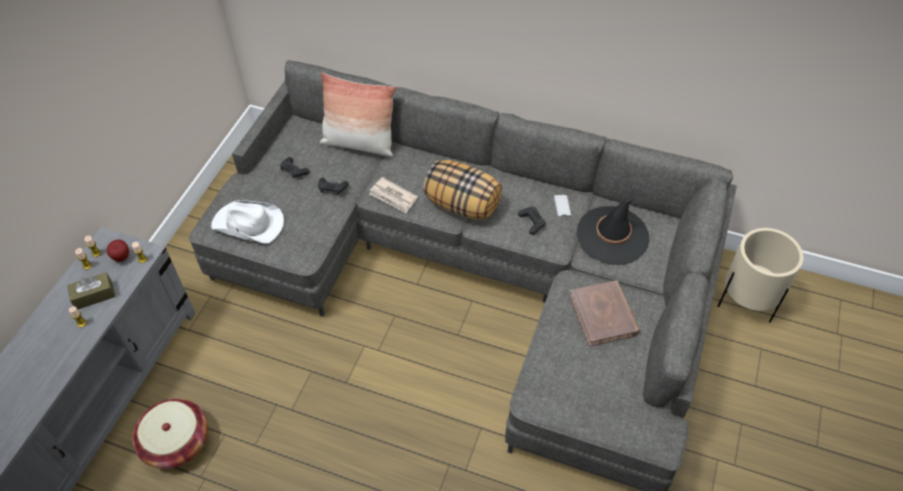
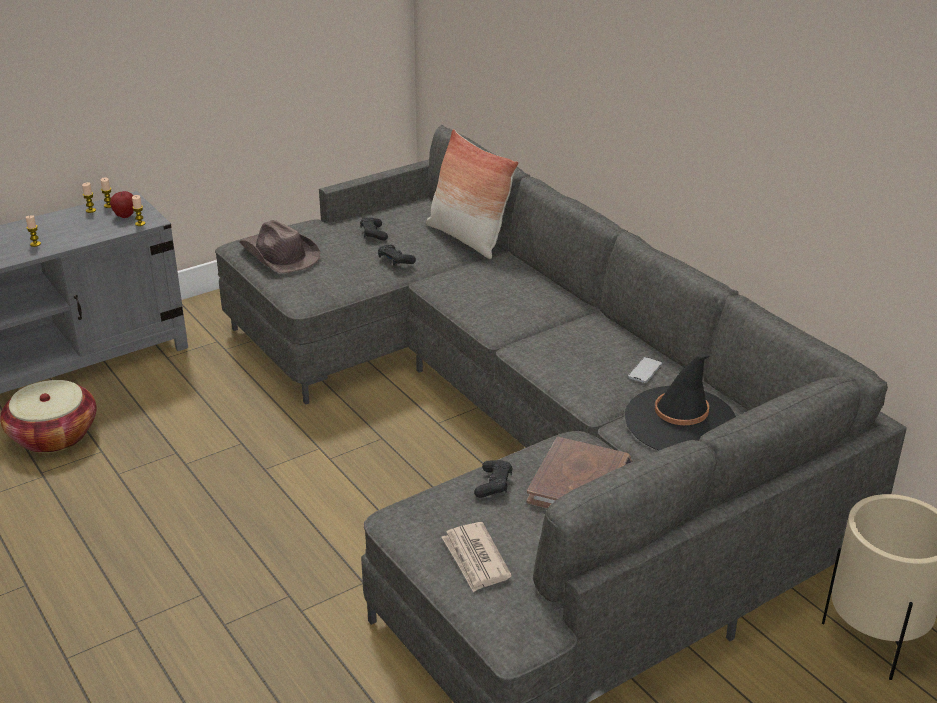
camera: 35 degrees right, 20 degrees down
brown tissue box [67,272,116,310] -> none
white hat [211,200,284,243] -> brown hat [239,220,321,274]
newspaper [369,177,418,213] -> newspaper moved to [442,522,512,593]
pillow [423,160,502,219] -> none
black game controller [518,207,546,235] -> black game controller moved to [474,460,512,498]

